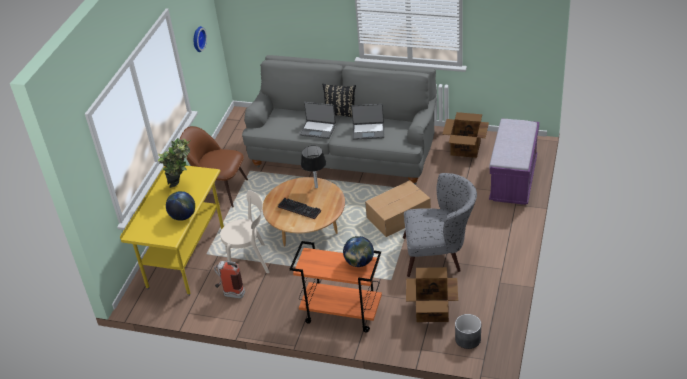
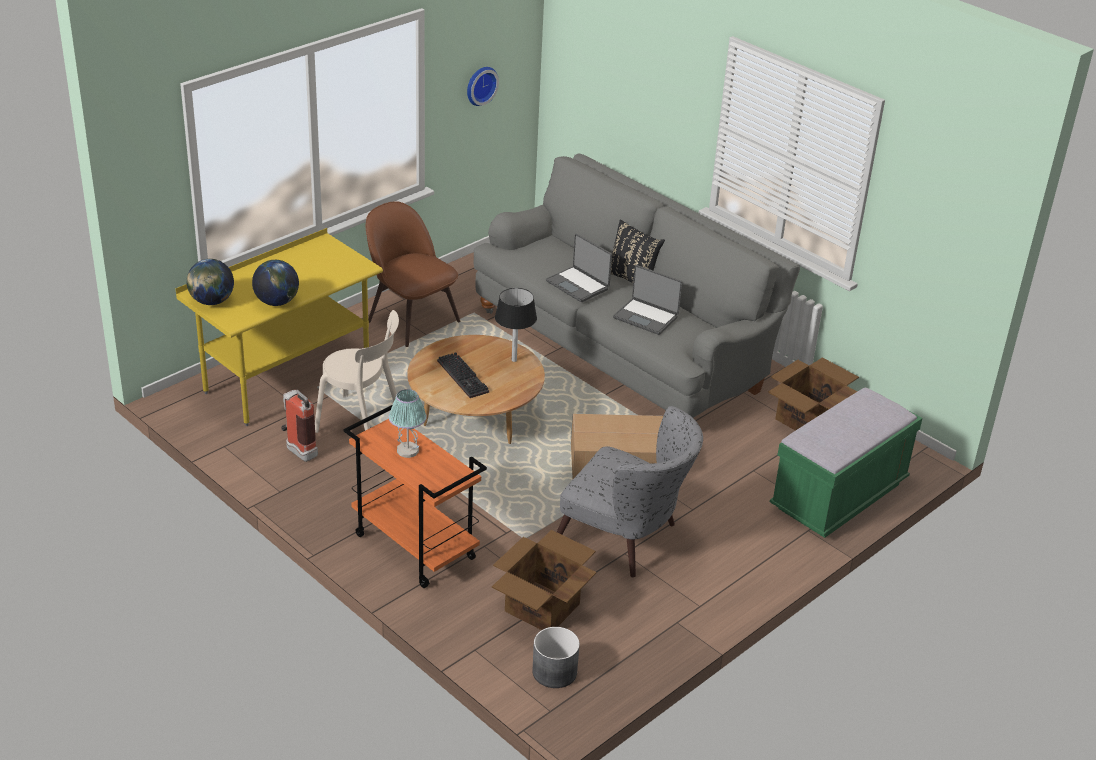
camera: 25 degrees right, 5 degrees down
potted plant [158,138,191,188] -> none
globe [343,236,374,267] -> globe moved to [187,259,234,305]
purple bench [489,119,539,205] -> green bench [770,387,922,538]
none -> table lamp [389,389,427,458]

